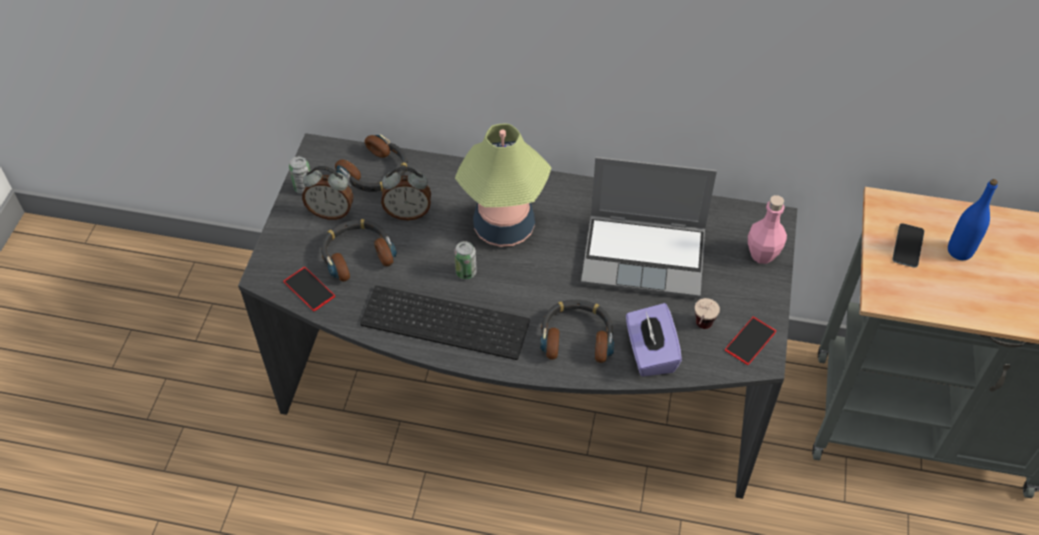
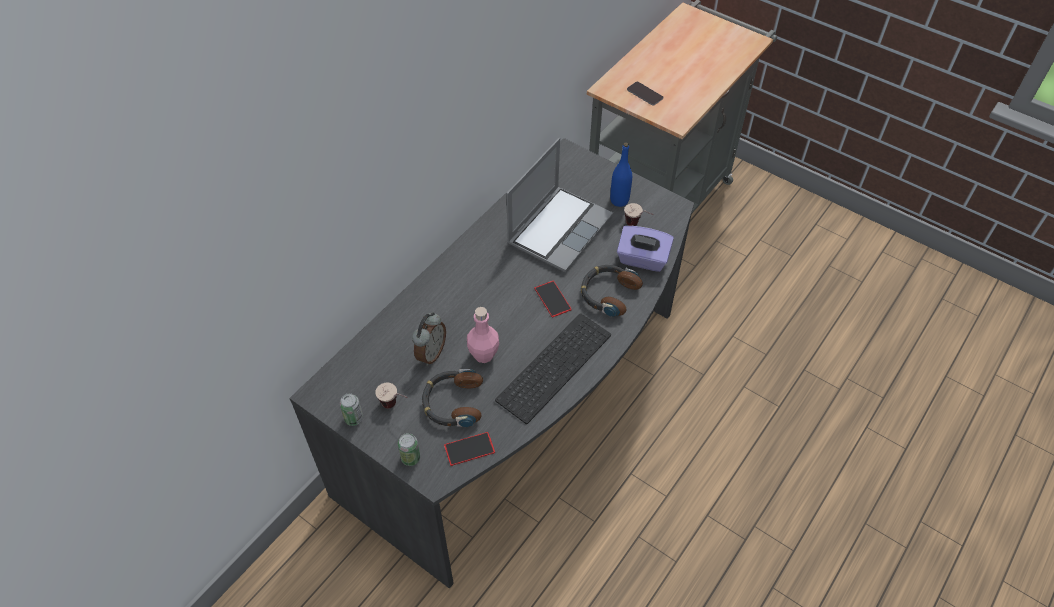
camera: 65 degrees left, 0 degrees up
alarm clock [302,166,353,220] -> cup [375,383,408,409]
headphones [335,134,408,192] -> none
can [454,241,477,279] -> can moved to [398,433,420,466]
table lamp [455,124,552,247] -> none
phone [725,316,776,365] -> phone moved to [534,281,571,318]
pink bottle [748,195,787,264] -> pink bottle moved to [467,307,499,363]
blue bottle [948,179,998,260] -> blue bottle moved to [610,143,632,207]

